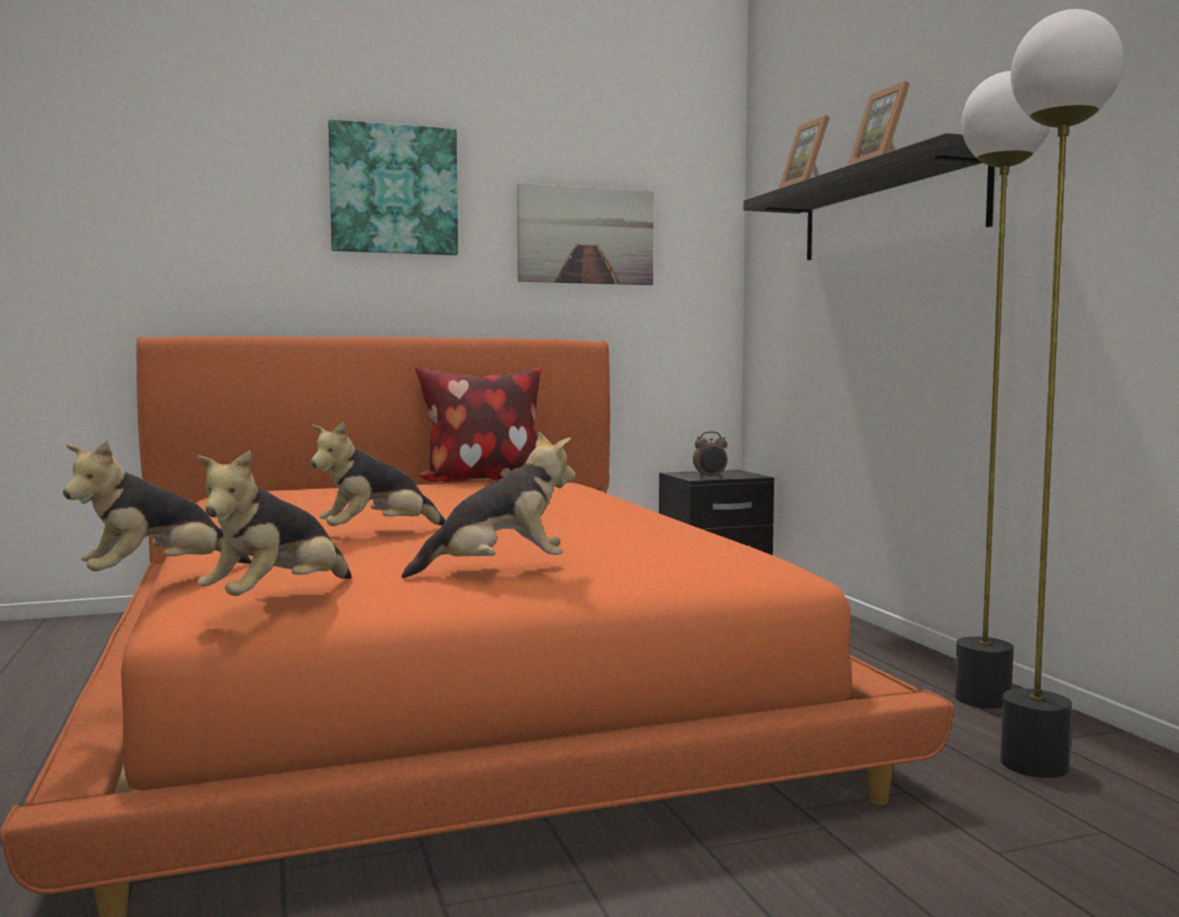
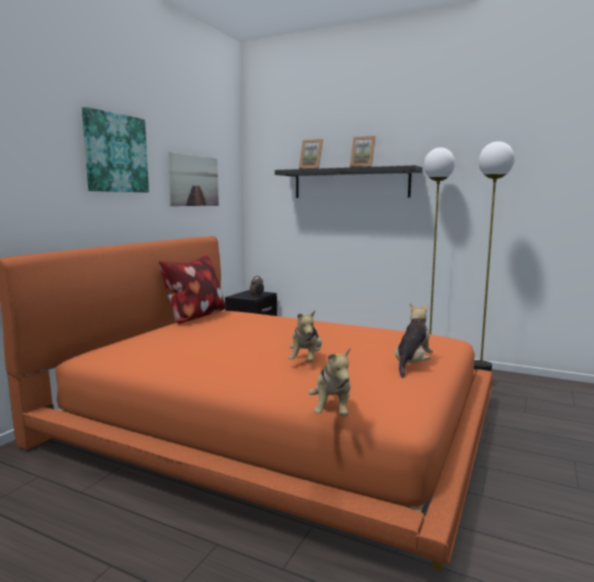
camera: 45 degrees left, 5 degrees up
plush toy [197,450,352,596] -> none

